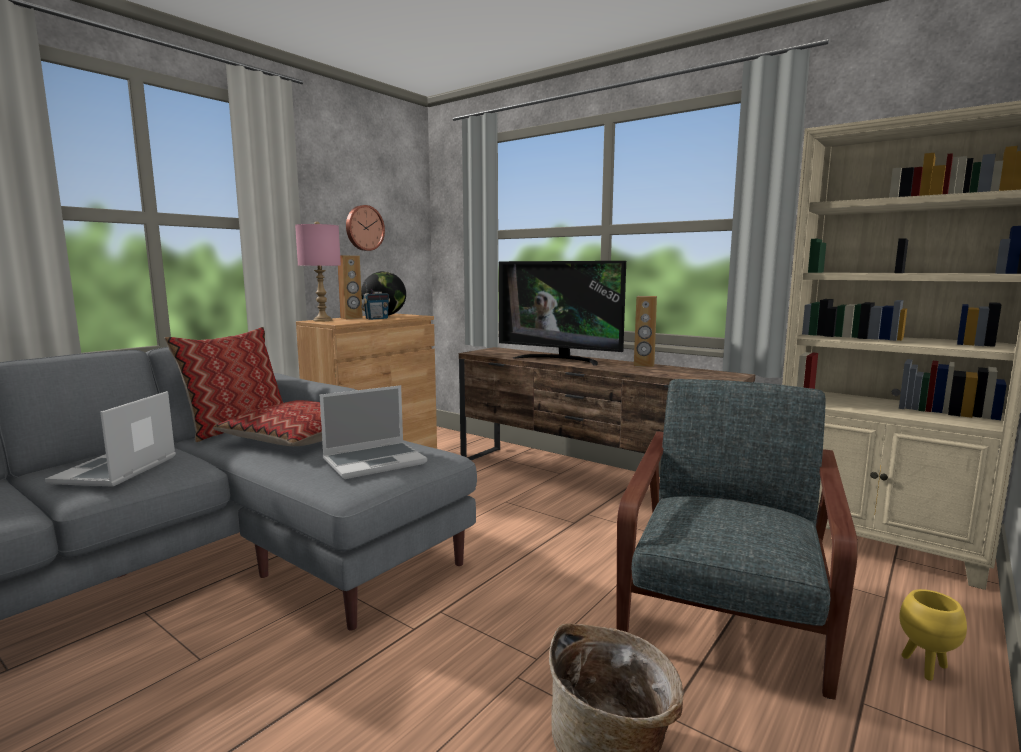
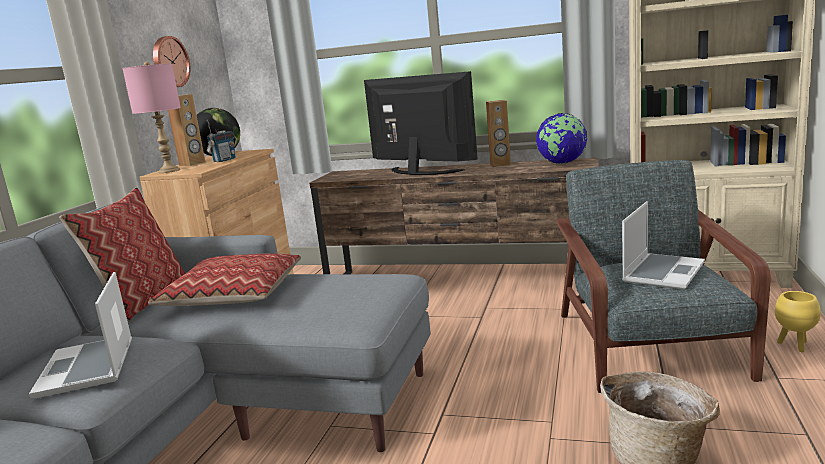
camera: 20 degrees left, 5 degrees up
laptop [320,385,427,479] -> laptop moved to [622,201,705,289]
television [499,261,626,366] -> television turned 150 degrees counterclockwise [364,71,477,175]
none -> globe [536,113,587,164]

